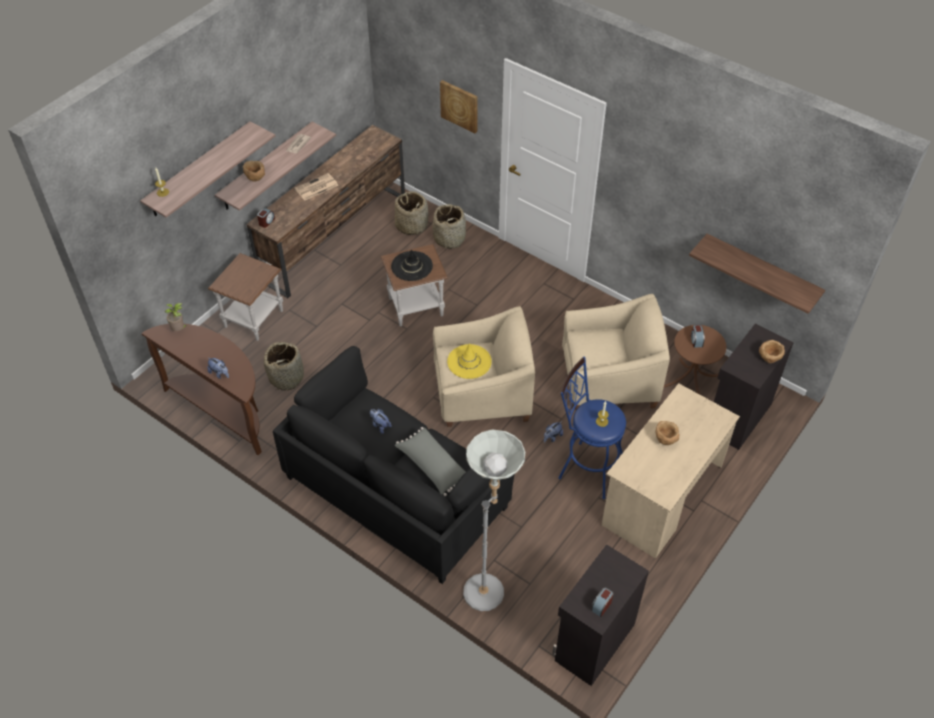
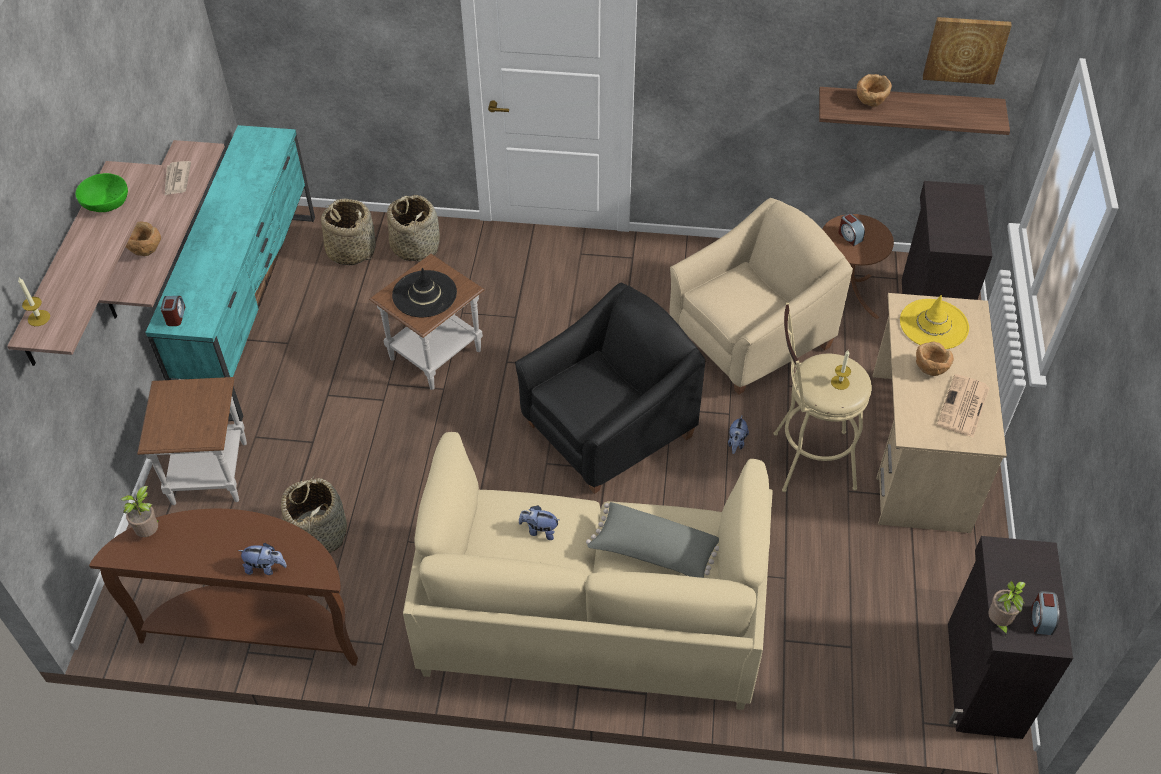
camera: 30 degrees left, 0 degrees up
brown tv stand [246,125,405,298] -> turquoise tv stand [145,125,315,421]
black sofa [273,346,515,584] -> beige sofa [403,432,773,710]
newspaper [295,173,339,200] -> newspaper moved to [937,374,989,437]
beige armchair [433,306,535,427] -> black armchair [515,282,705,494]
picture [440,80,477,133] -> picture moved to [923,17,1012,85]
yellow hat [447,344,492,379] -> yellow hat moved to [900,295,969,349]
grey floor lamp [463,429,525,611] -> none
blue stool [558,357,626,499] -> beige stool [773,303,872,492]
brown bowl [759,340,785,363] -> brown bowl moved to [857,74,892,107]
none -> green bowl [75,173,128,212]
none -> potted plant [988,581,1025,637]

